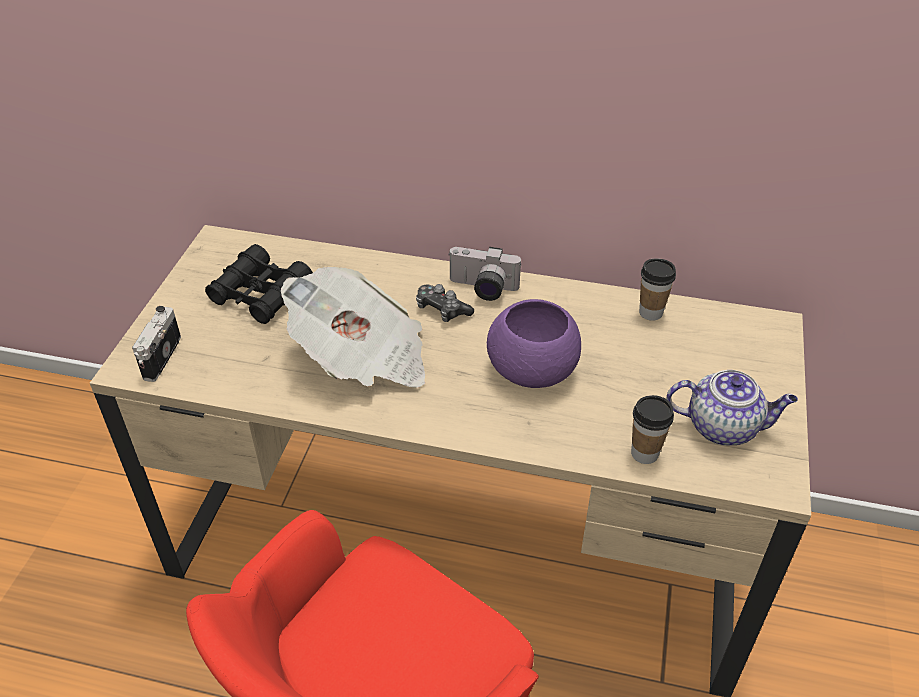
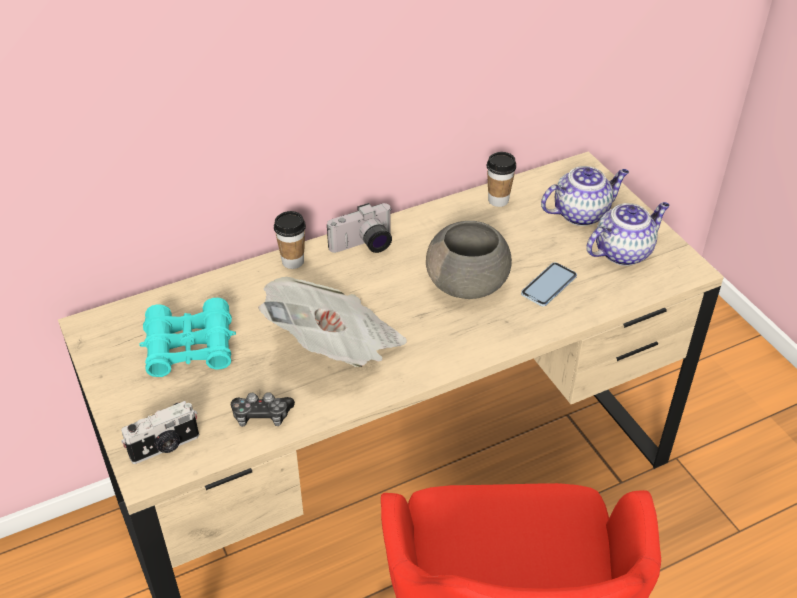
camera: 40 degrees left, 0 degrees up
camera [132,306,181,382] -> camera turned 90 degrees counterclockwise [121,401,199,464]
black binoculars [205,244,313,324] -> turquoise binoculars [139,298,236,377]
game controller [416,284,474,322] -> game controller moved to [231,392,295,427]
purple bowl [487,299,581,388] -> grey bowl [426,221,512,299]
cup [631,395,674,464] -> cup moved to [274,211,306,269]
none -> phone [521,262,577,306]
none -> teapot [541,166,629,226]

